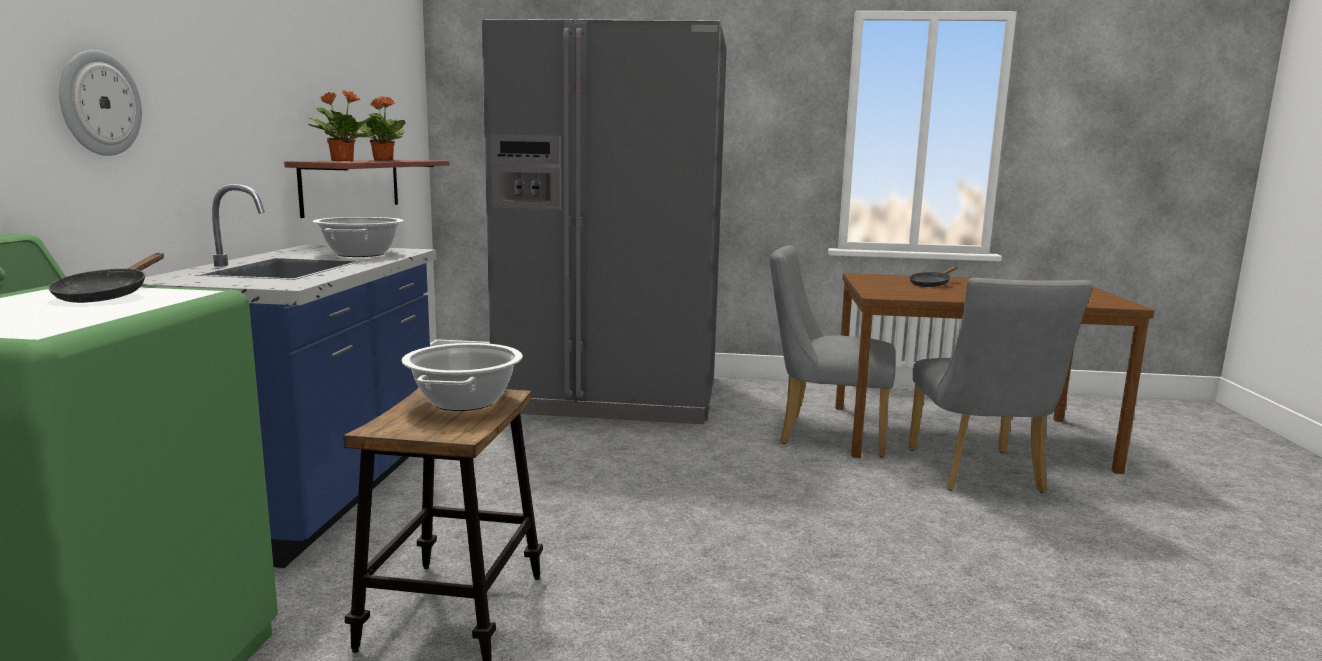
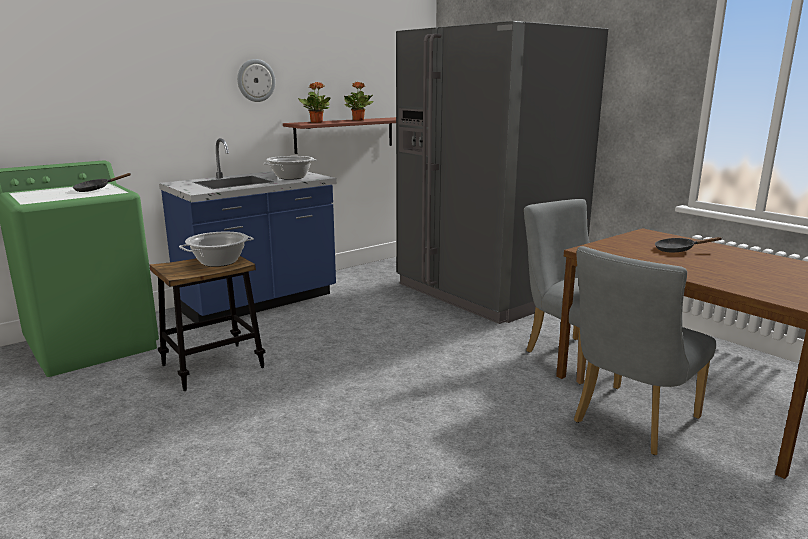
camera: 45 degrees right, 5 degrees up
wall clock [59,50,142,156] -> wall clock moved to [237,59,275,102]

